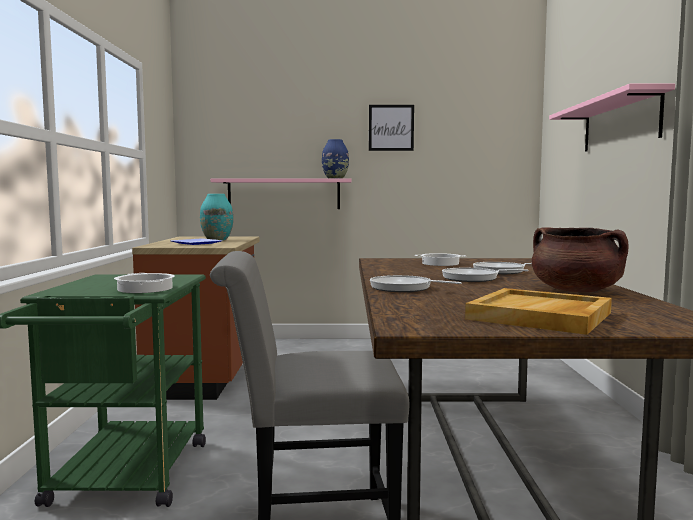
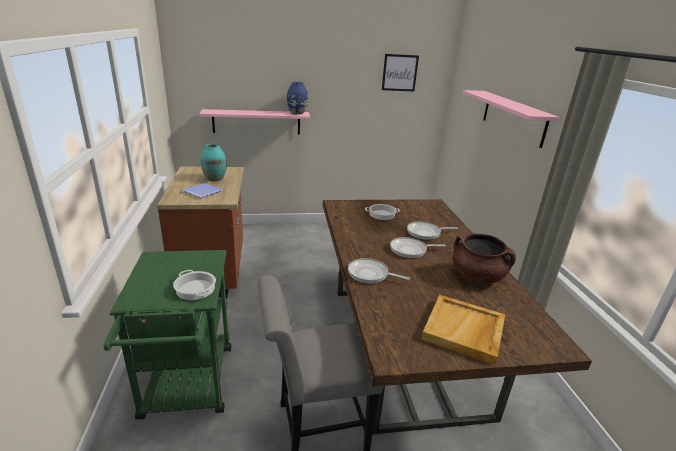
camera: 10 degrees left, 20 degrees up
picture [369,105,414,151] -> picture moved to [382,54,419,91]

